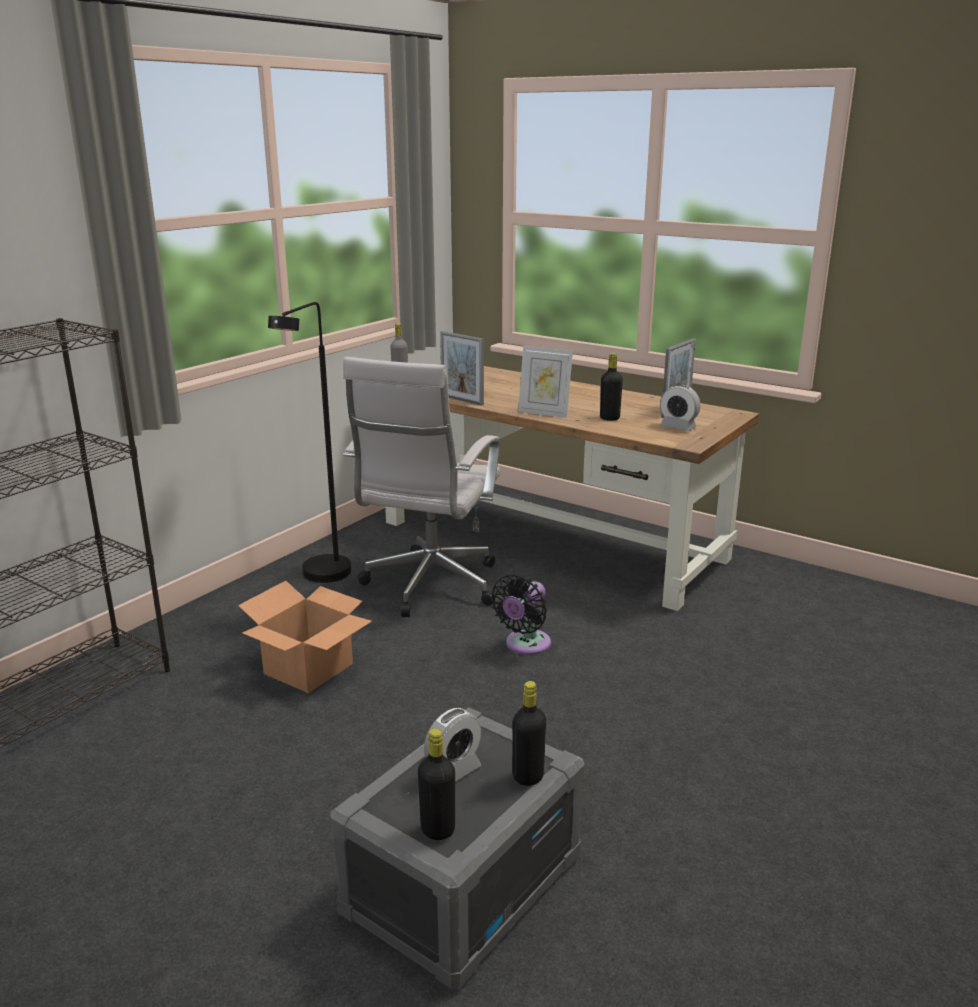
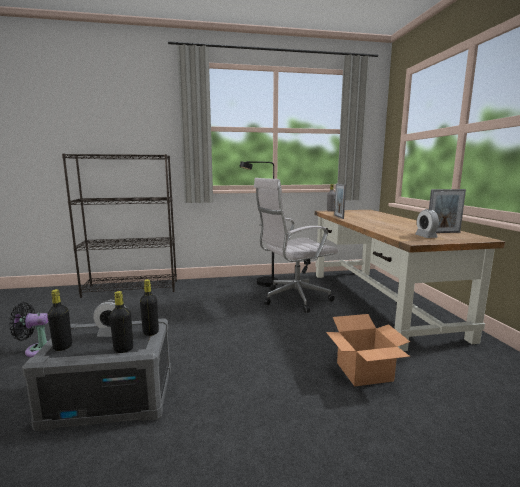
camera: 45 degrees right, 10 degrees down
cardboard box [238,581,372,693] -> cardboard box moved to [326,314,410,387]
black fan [491,574,551,655] -> black fan moved to [9,302,48,357]
picture frame [518,346,573,418] -> none
black bottle [600,353,623,421] -> black bottle moved to [140,279,159,336]

